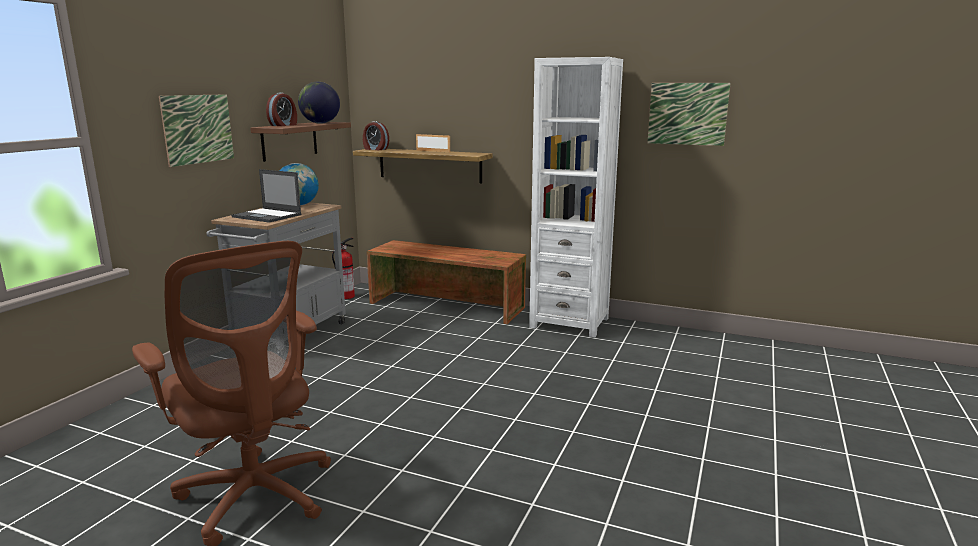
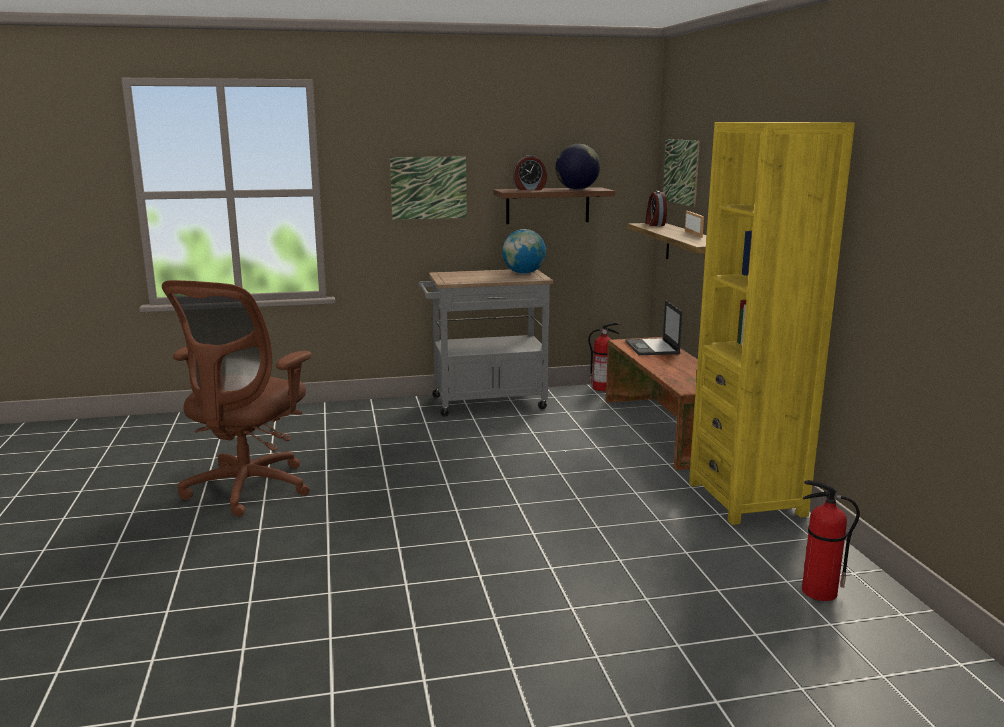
camera: 55 degrees right, 0 degrees up
laptop [231,169,302,223] -> laptop moved to [625,300,682,355]
white bookcase [529,57,623,338] -> yellow bookcase [689,122,855,525]
picture [647,83,730,146] -> picture moved to [663,139,700,207]
none -> fire extinguisher [802,480,860,601]

